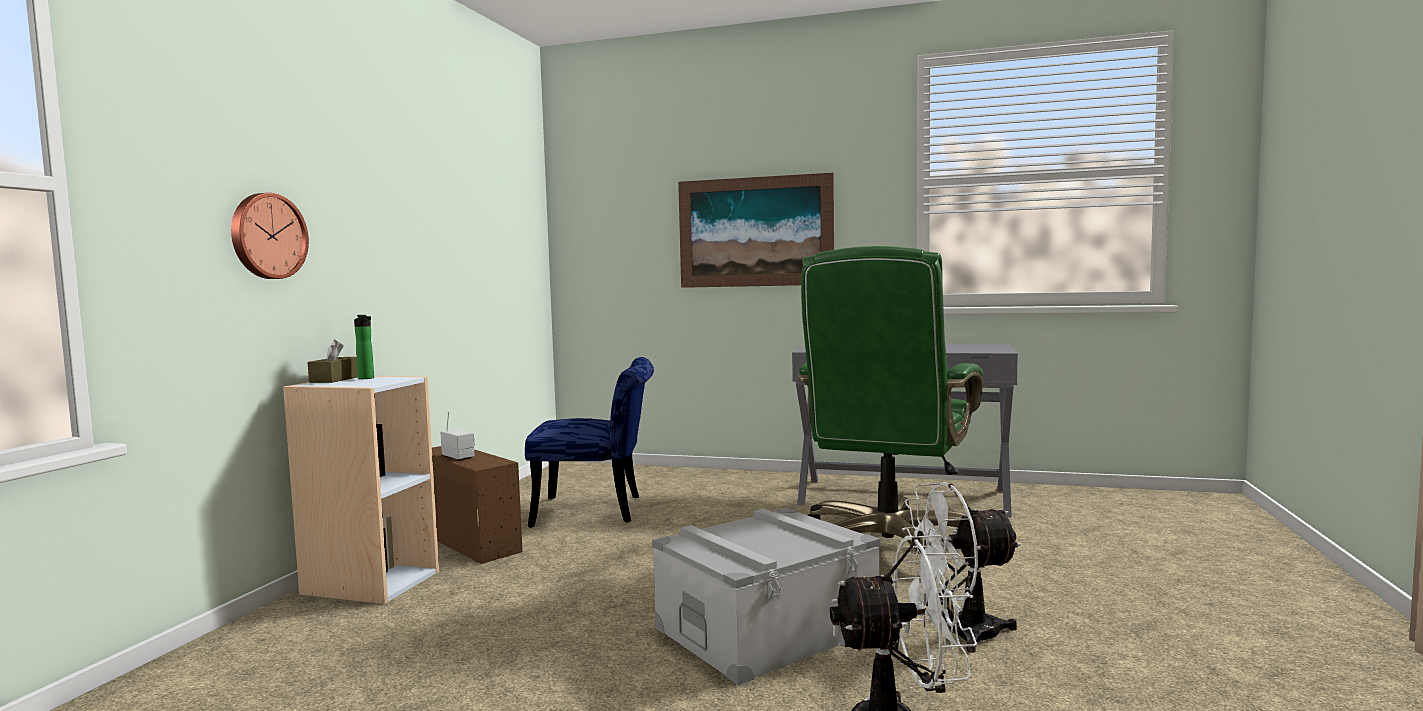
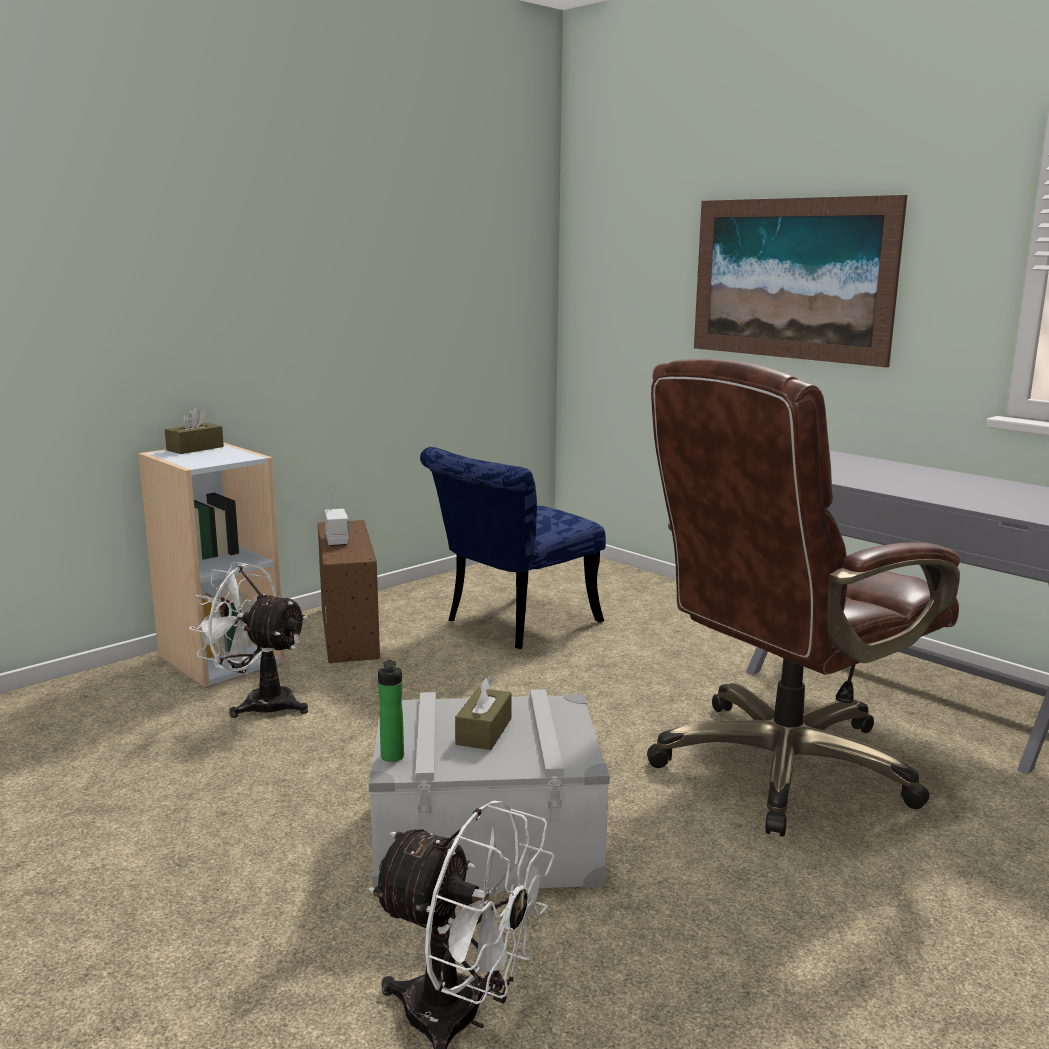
camera: 30 degrees right, 10 degrees up
wall clock [231,193,309,279] -> none
bottle [354,315,374,379] -> bottle moved to [378,659,404,762]
blue chair [525,357,654,528] -> blue chair turned 105 degrees clockwise [420,447,606,649]
green office chair [798,246,983,556] -> brown office chair [647,359,960,837]
white fan [902,482,1022,653] -> white fan moved to [189,562,308,718]
none -> brown tissue box [455,677,512,750]

